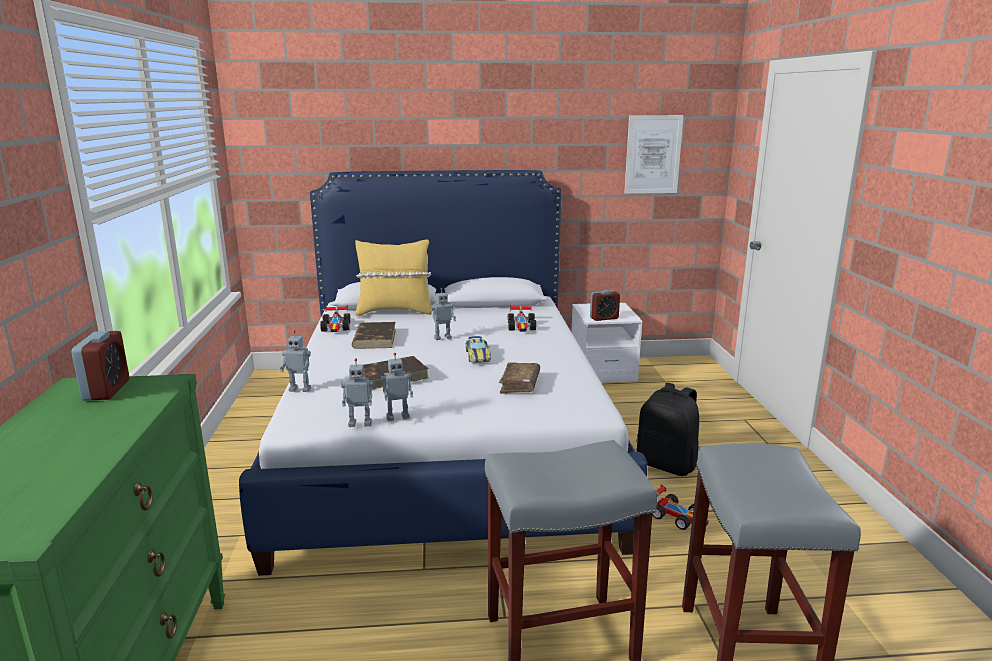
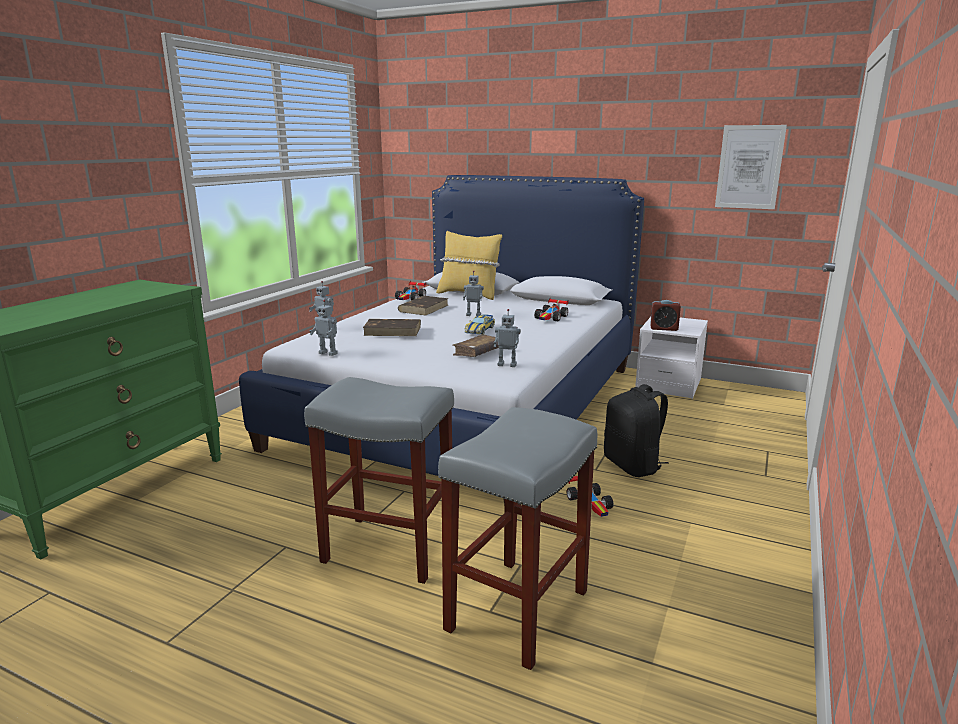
camera: 30 degrees right, 0 degrees up
alarm clock [72,331,129,401] -> none
toy robot [380,353,413,421] -> toy robot moved to [494,309,521,367]

